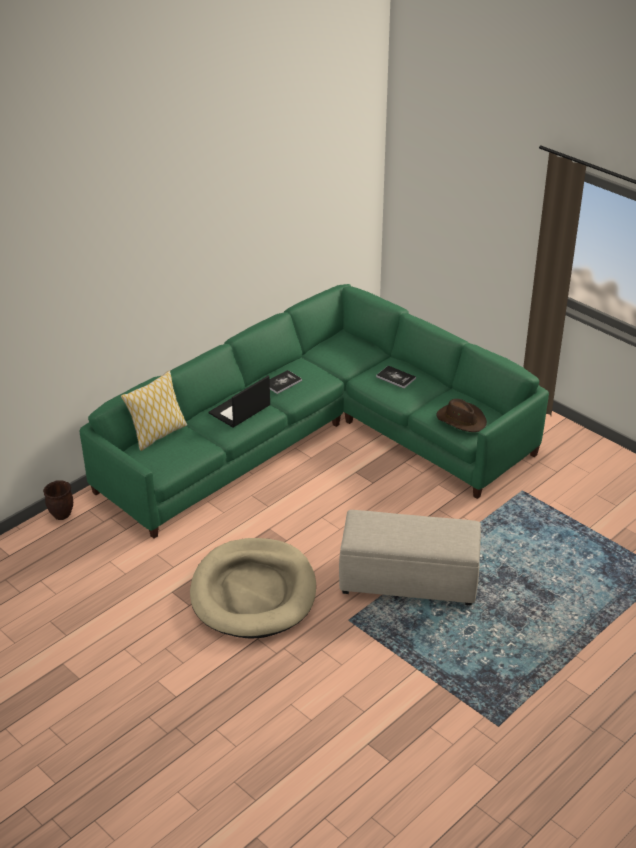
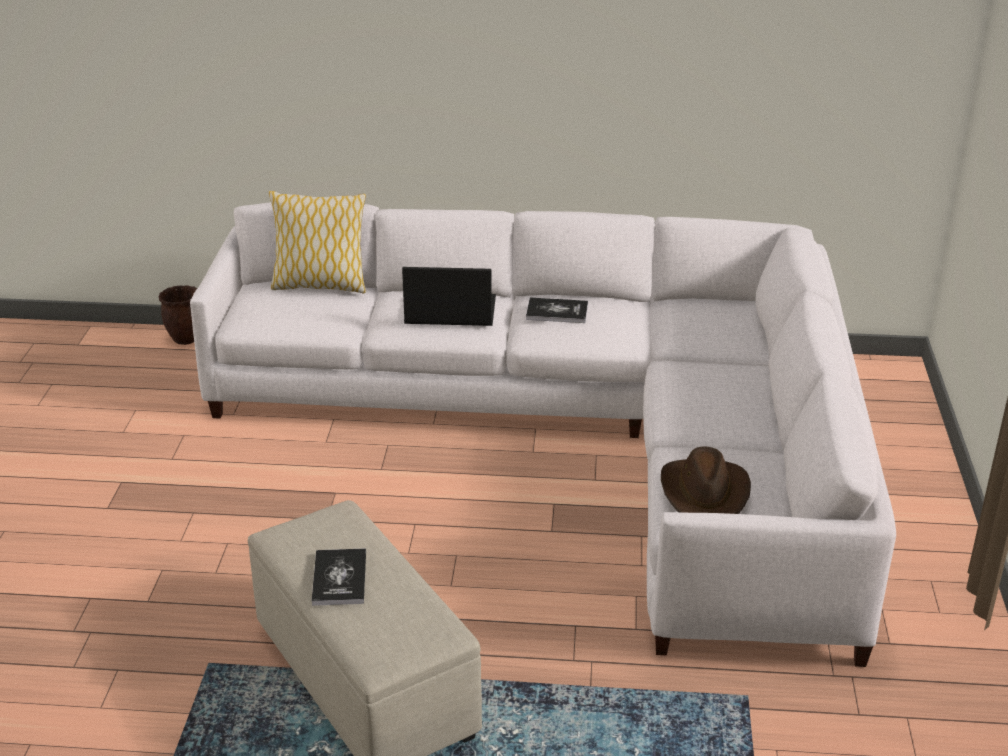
camera: 50 degrees right, 5 degrees down
green sofa [79,284,549,539] -> white sofa [190,202,896,667]
beige dog bed [190,538,316,639] -> none
book [376,366,416,389] -> book moved to [312,548,366,606]

